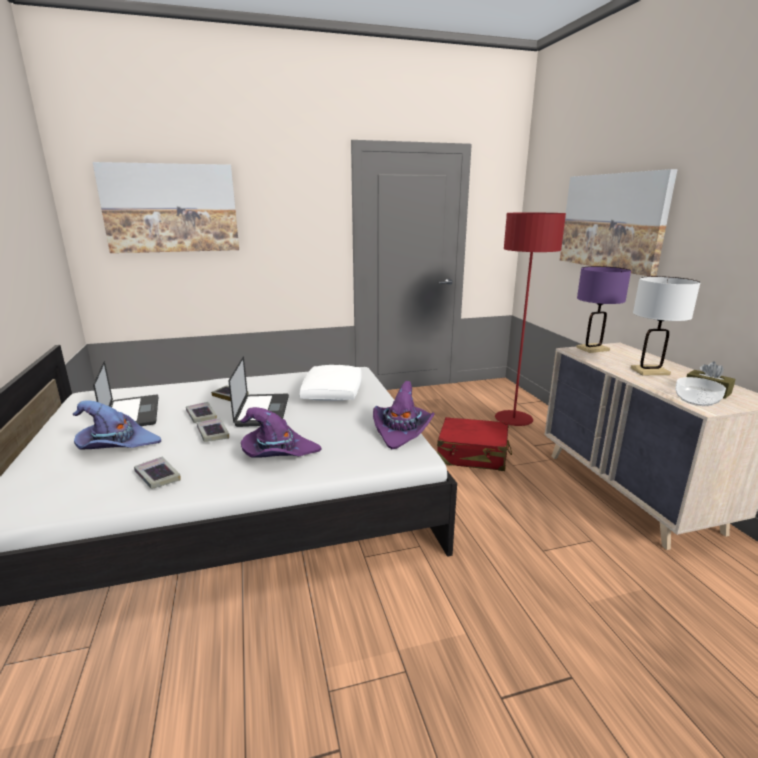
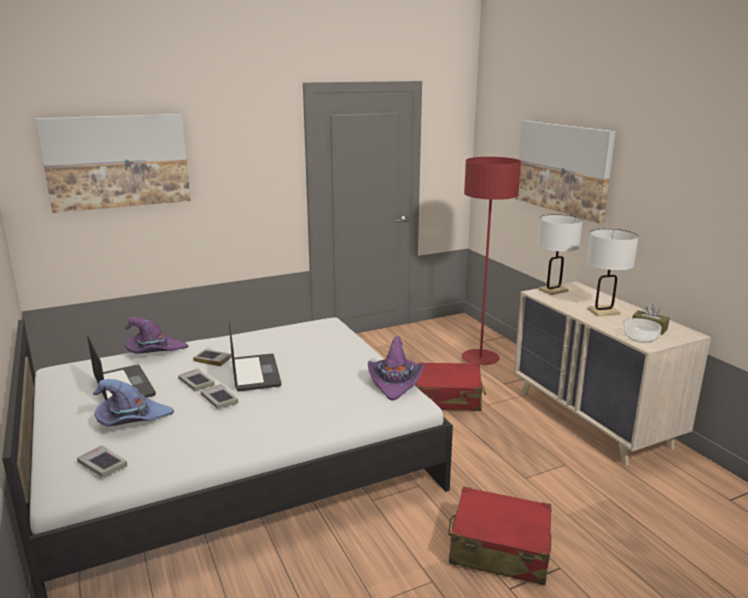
camera: 10 degrees left, 0 degrees up
book [134,456,181,489] -> book moved to [77,445,127,478]
purple hat [241,407,322,458] -> purple hat moved to [124,317,188,354]
white pillow [300,365,362,401] -> none
purple table lamp [576,266,631,353] -> white table lamp [537,214,583,295]
none -> red suitcase [448,486,551,585]

